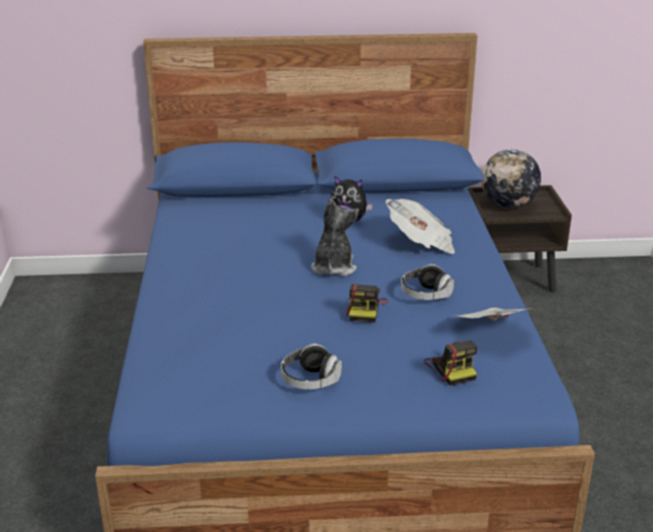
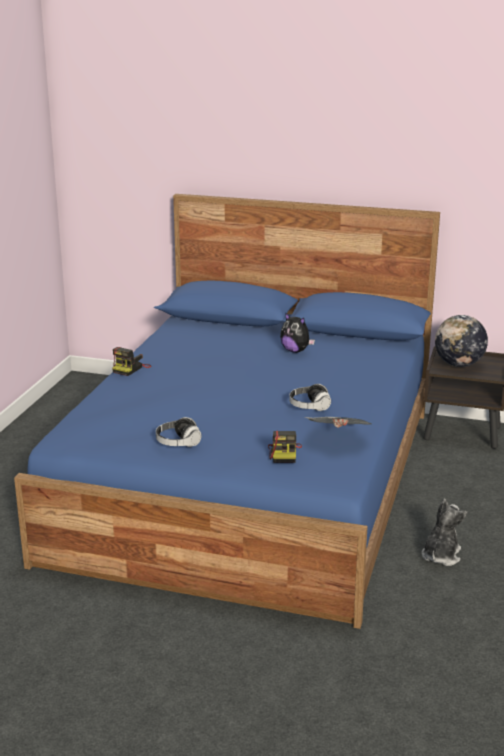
camera: 20 degrees right, 5 degrees down
plush toy [311,198,359,276] -> plush toy moved to [422,498,467,566]
camera [346,284,388,323] -> camera moved to [112,347,151,376]
newspaper [386,199,455,254] -> none

